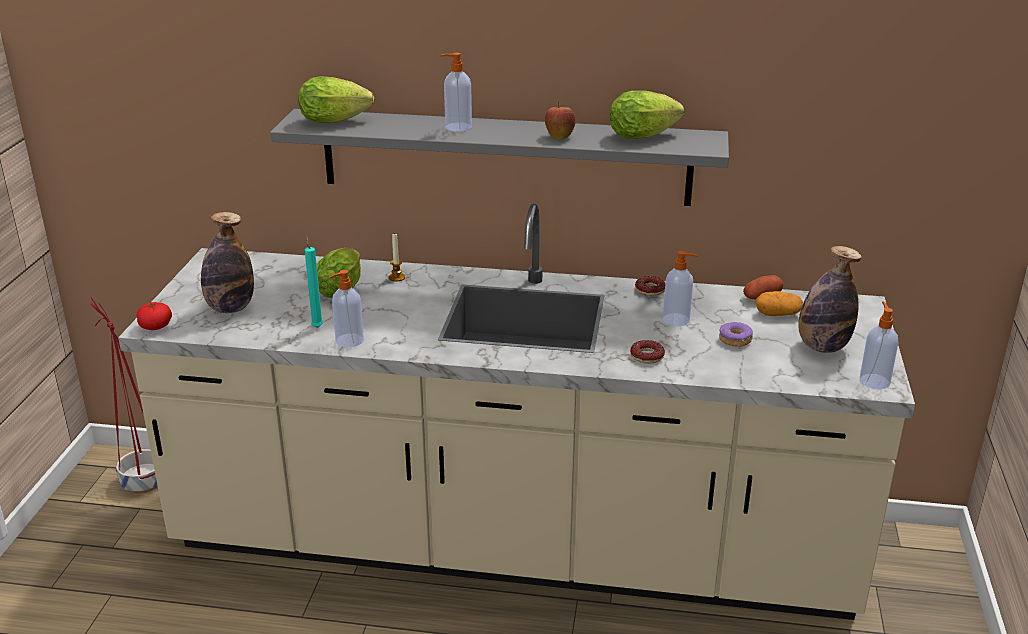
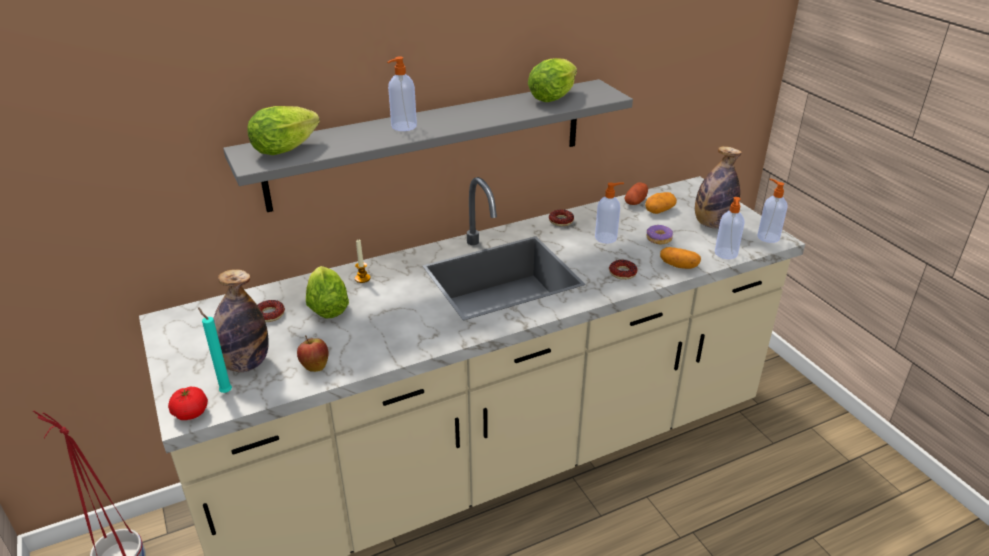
camera: 35 degrees left, 5 degrees up
turquoise candle [305,236,323,328] -> turquoise candle moved to [198,307,232,393]
soap dispenser [329,270,364,347] -> soap dispenser moved to [715,197,744,259]
apple [545,100,576,140] -> apple moved to [297,335,329,372]
none -> donut [257,300,285,322]
none -> potato [660,247,701,269]

